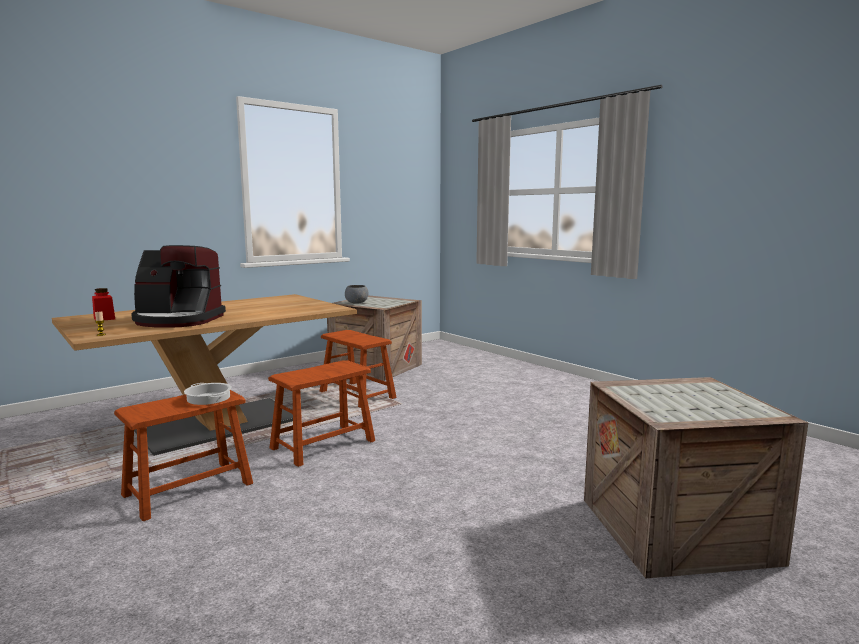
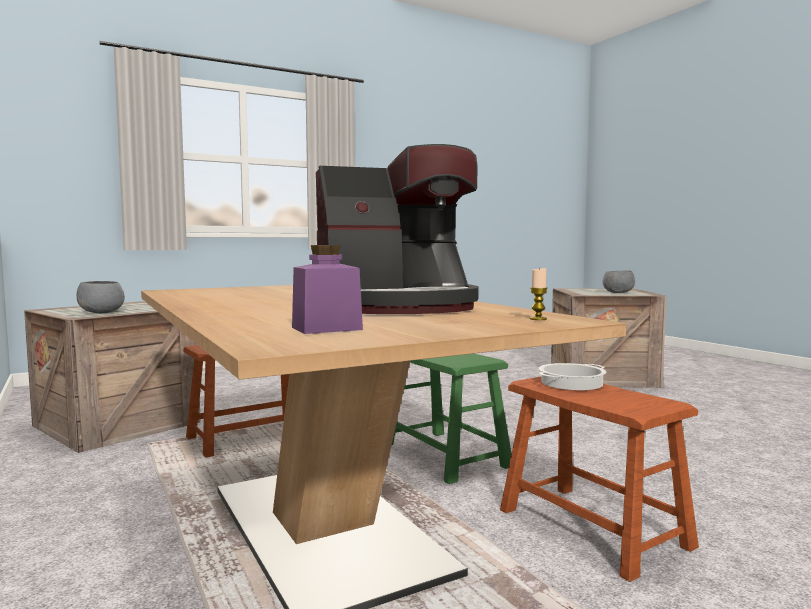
camera: 80 degrees left, 5 degrees down
red jar [92,288,115,320] -> purple jar [292,245,363,334]
coffee machine [131,245,226,328] -> coffee machine turned 60 degrees clockwise [316,144,479,314]
brown stool [268,360,375,467] -> green stool [391,354,512,484]
none -> grey bowl [603,271,635,293]

